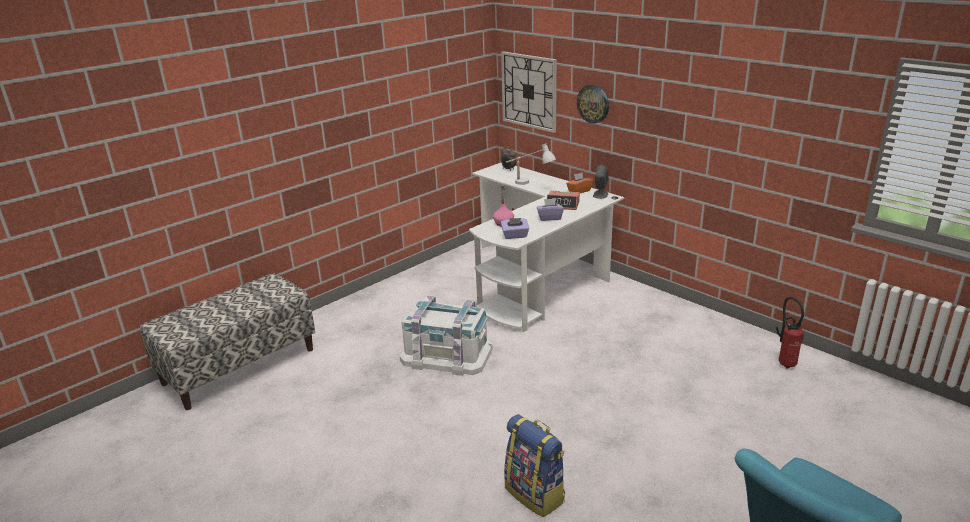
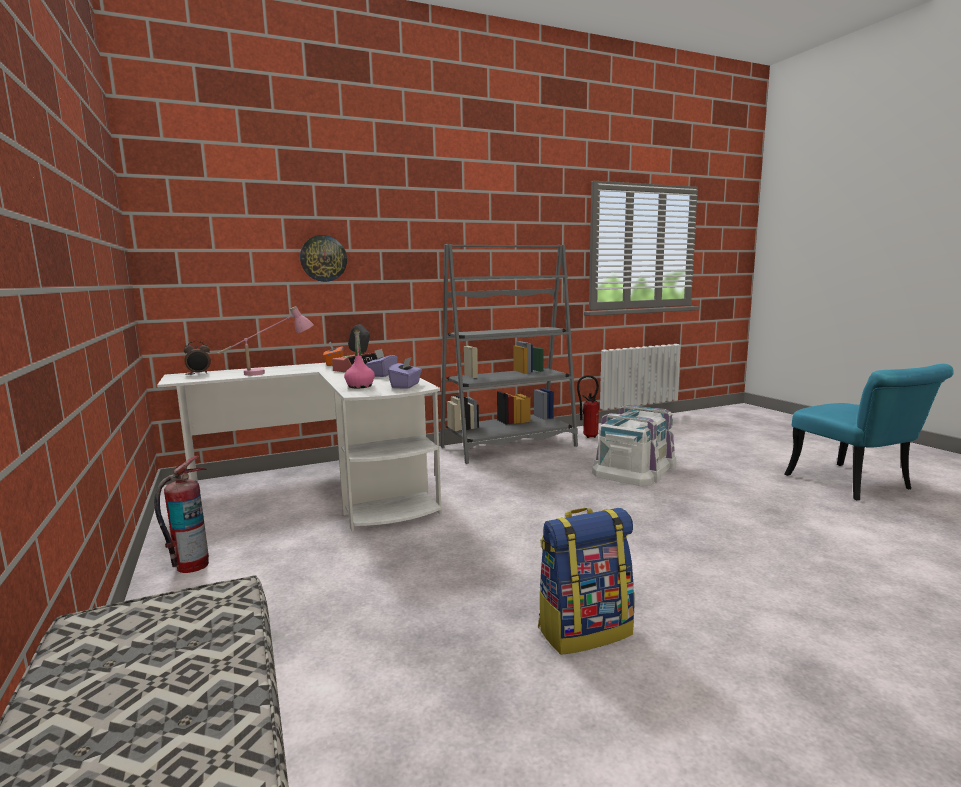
camera: 70 degrees left, 15 degrees down
white storage box [400,296,493,376] -> white storage box moved to [592,405,677,486]
wall clock [501,52,557,133] -> none
backpack [504,414,565,517] -> backpack moved to [538,508,635,655]
white table lamp [506,143,556,185] -> pink table lamp [218,306,313,376]
none -> fire extinguisher [154,456,209,573]
none -> grey bookcase [440,244,578,464]

